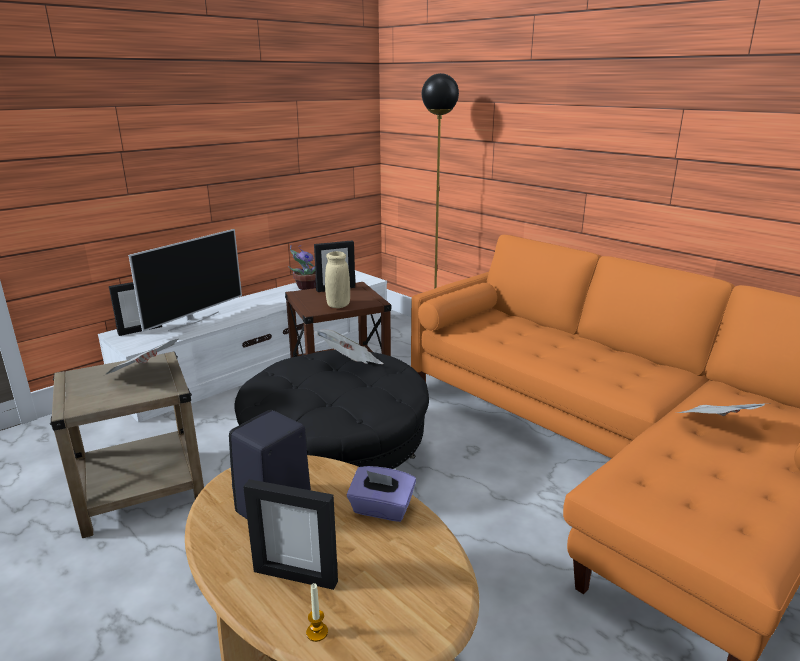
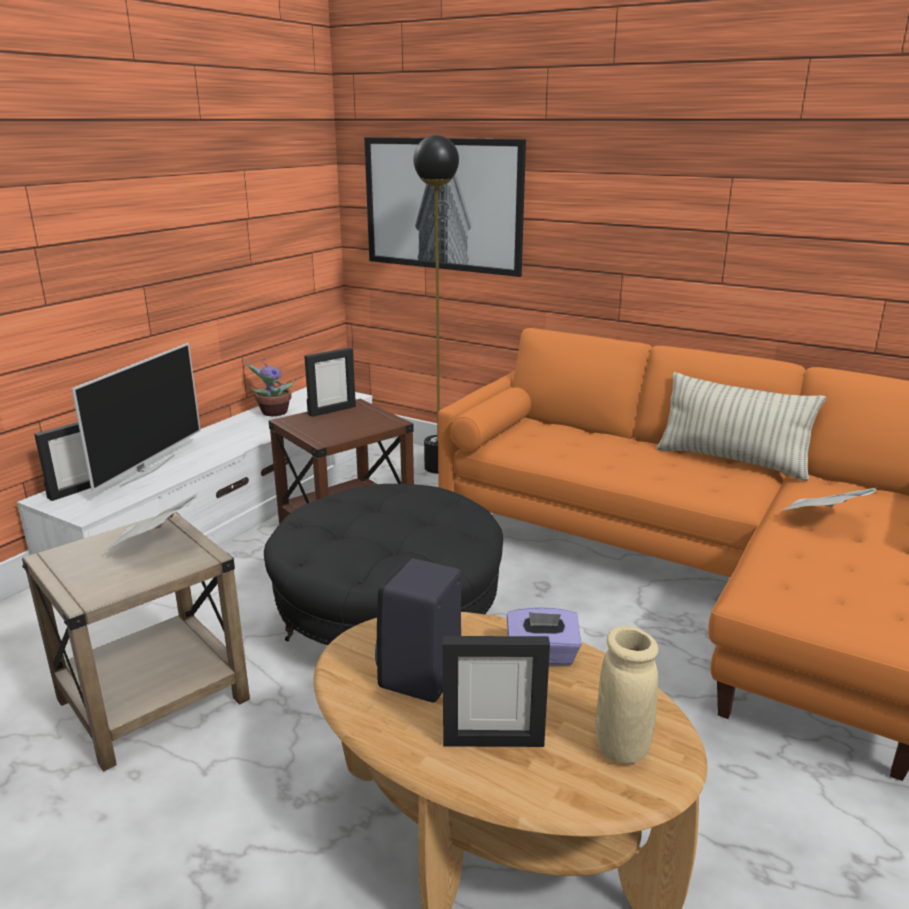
camera: 15 degrees left, 0 degrees up
candle [306,583,328,642] -> none
newspaper [314,330,384,364] -> none
beige vase [325,251,350,308] -> beige vase moved to [596,626,658,764]
none -> picture [364,137,526,277]
none -> pillow [657,372,826,481]

